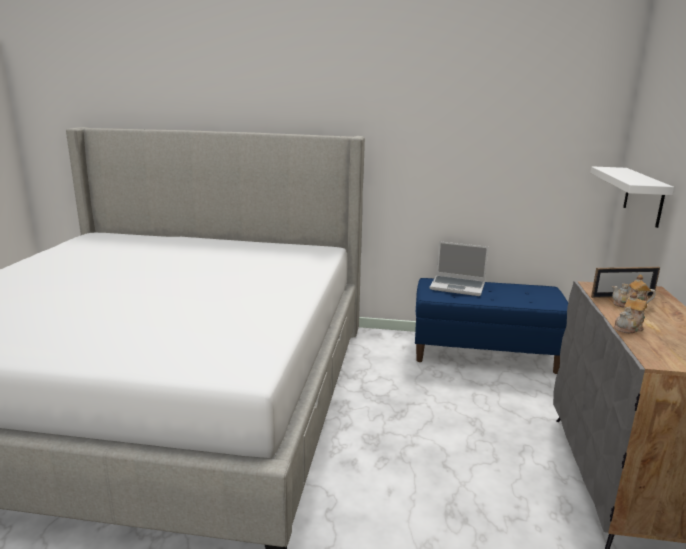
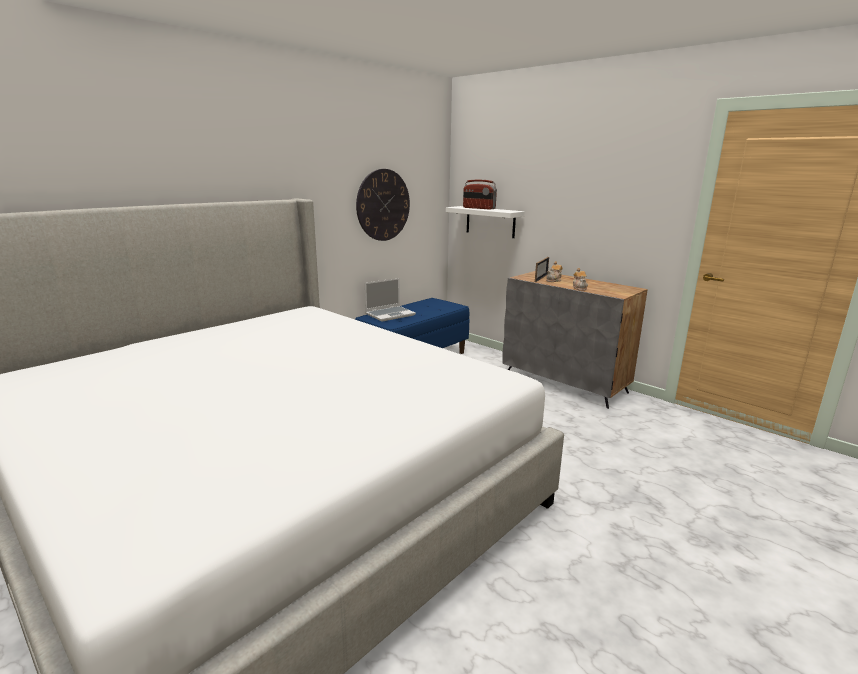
camera: 55 degrees left, 0 degrees up
none -> wall clock [356,169,410,241]
none -> radio [463,180,497,210]

